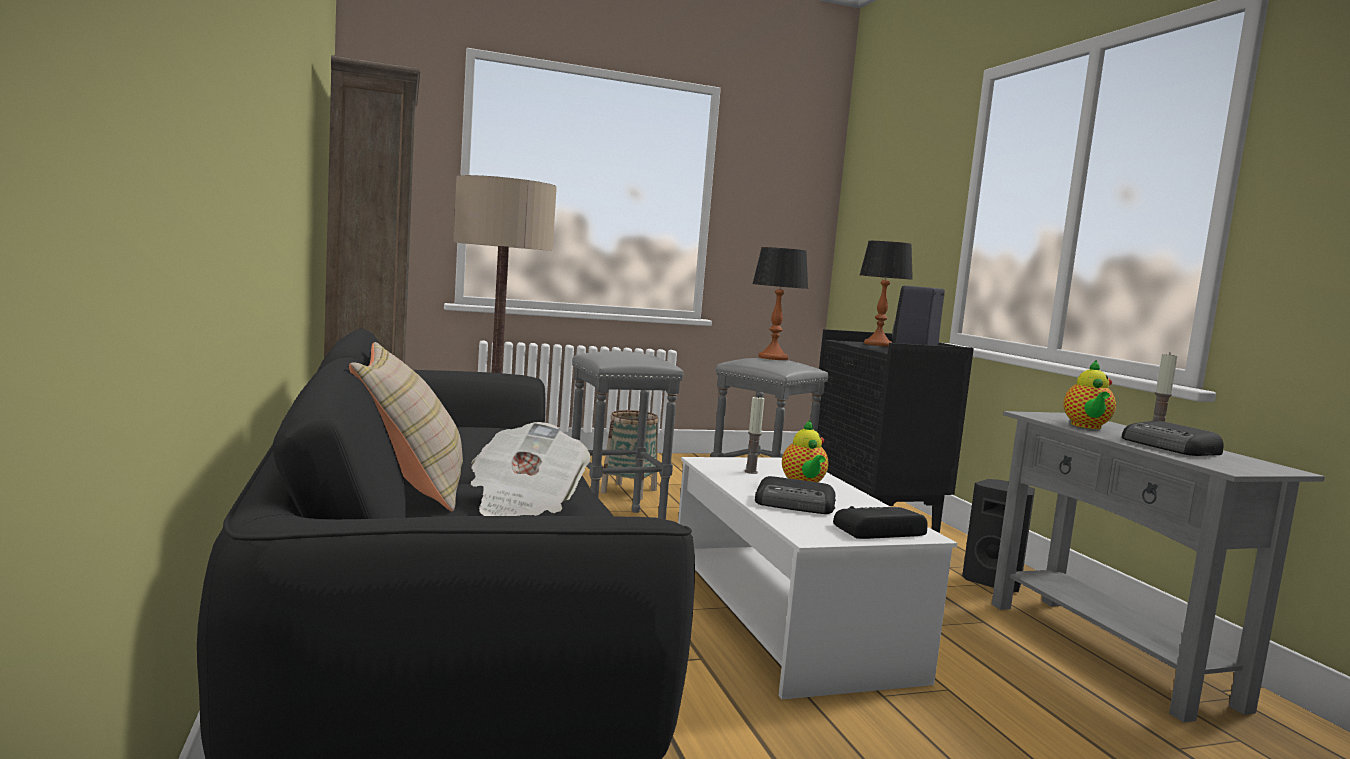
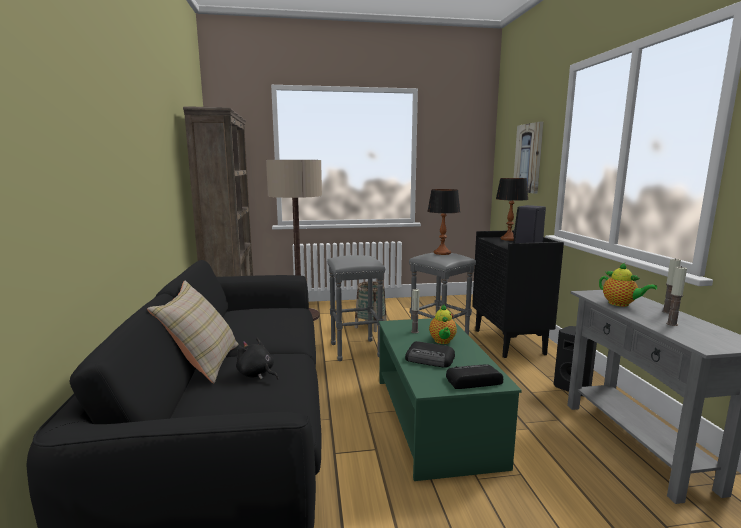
camera: 10 degrees right, 5 degrees up
newspaper [471,422,591,516] -> black plush toy [236,338,278,380]
white coffee table [678,457,957,699] -> green coffee table [379,318,522,481]
teapot [1063,360,1116,429] -> teapot turned 60 degrees counterclockwise [599,263,657,307]
radio [1122,420,1224,456] -> candle [666,266,687,326]
none -> picture [514,122,543,194]

